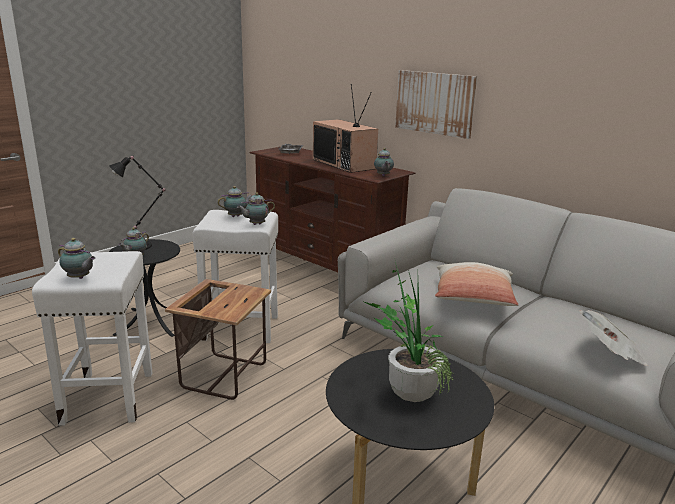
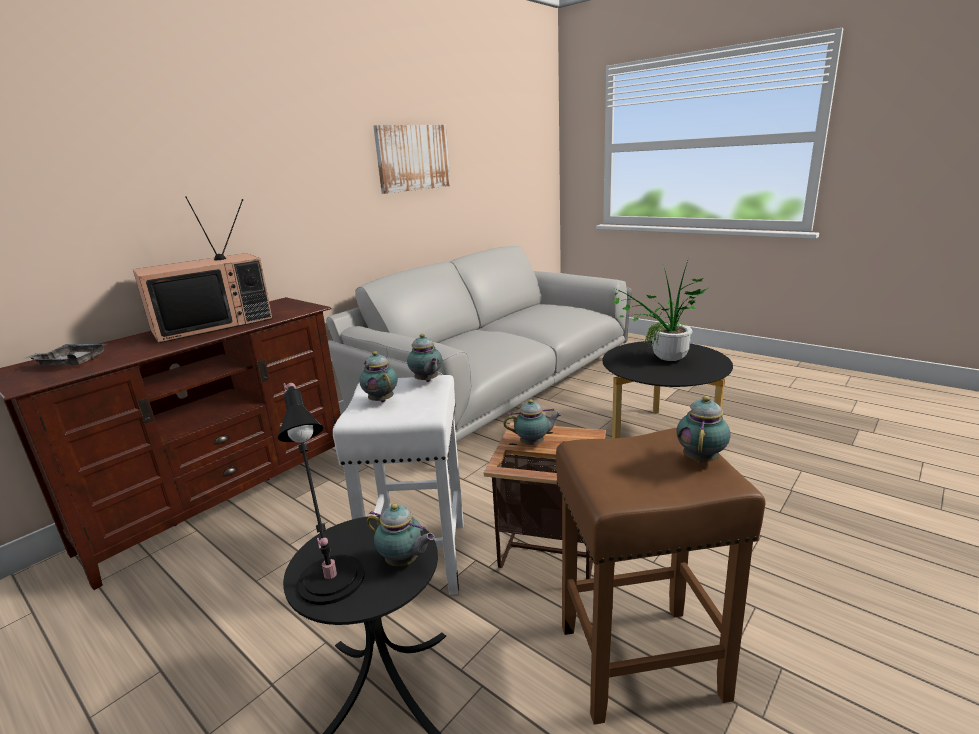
camera: 90 degrees left, 0 degrees up
white stool [32,251,152,426] -> brown stool [556,428,765,725]
teapot [374,148,394,176] -> teapot moved to [503,399,561,445]
picture [395,70,477,139] -> picture moved to [373,125,451,194]
pillow [435,262,518,306] -> none
newspaper [580,310,648,366] -> none

